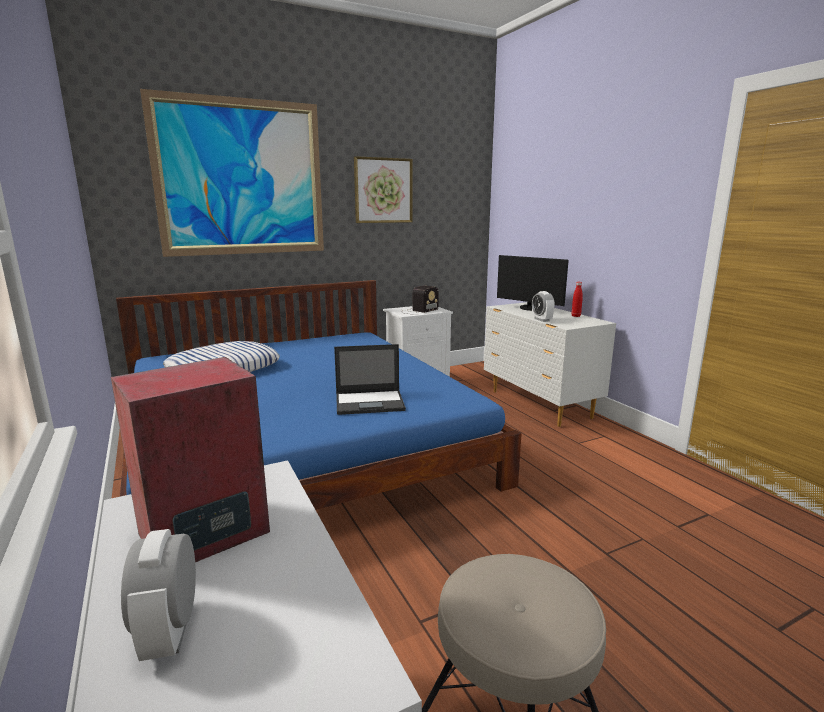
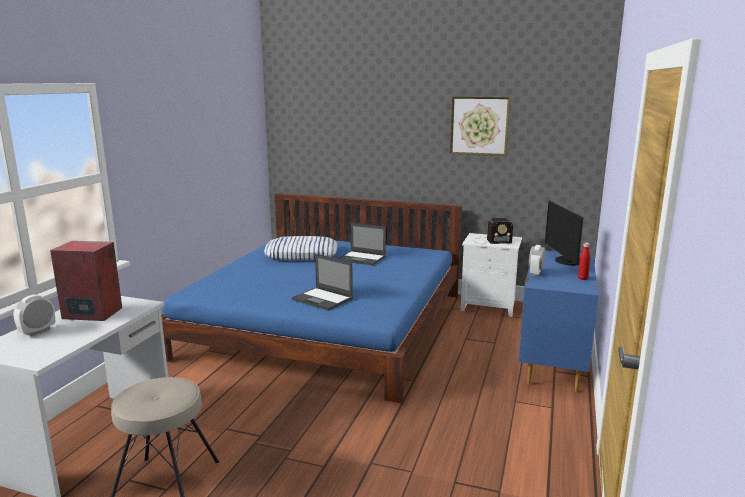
camera: 45 degrees right, 0 degrees up
picture [140,89,324,257] -> none
white dresser [484,302,616,427] -> blue dresser [518,251,598,392]
none -> laptop [338,223,386,266]

